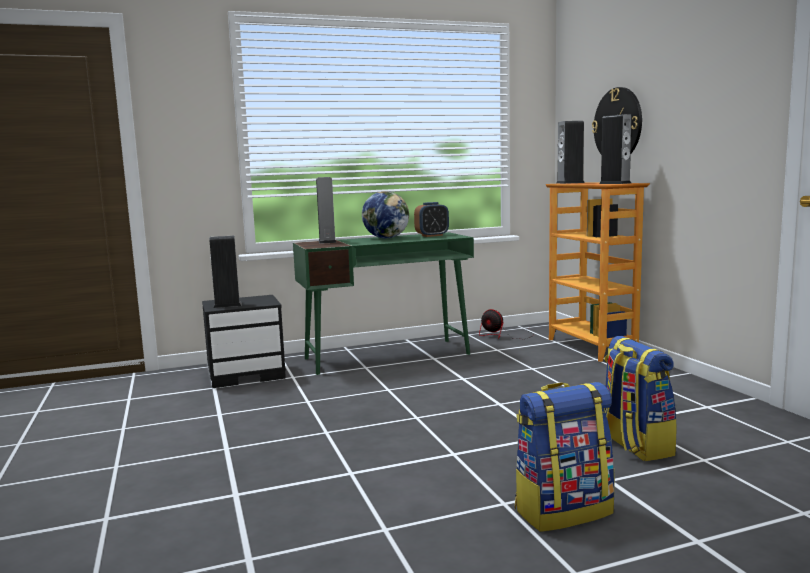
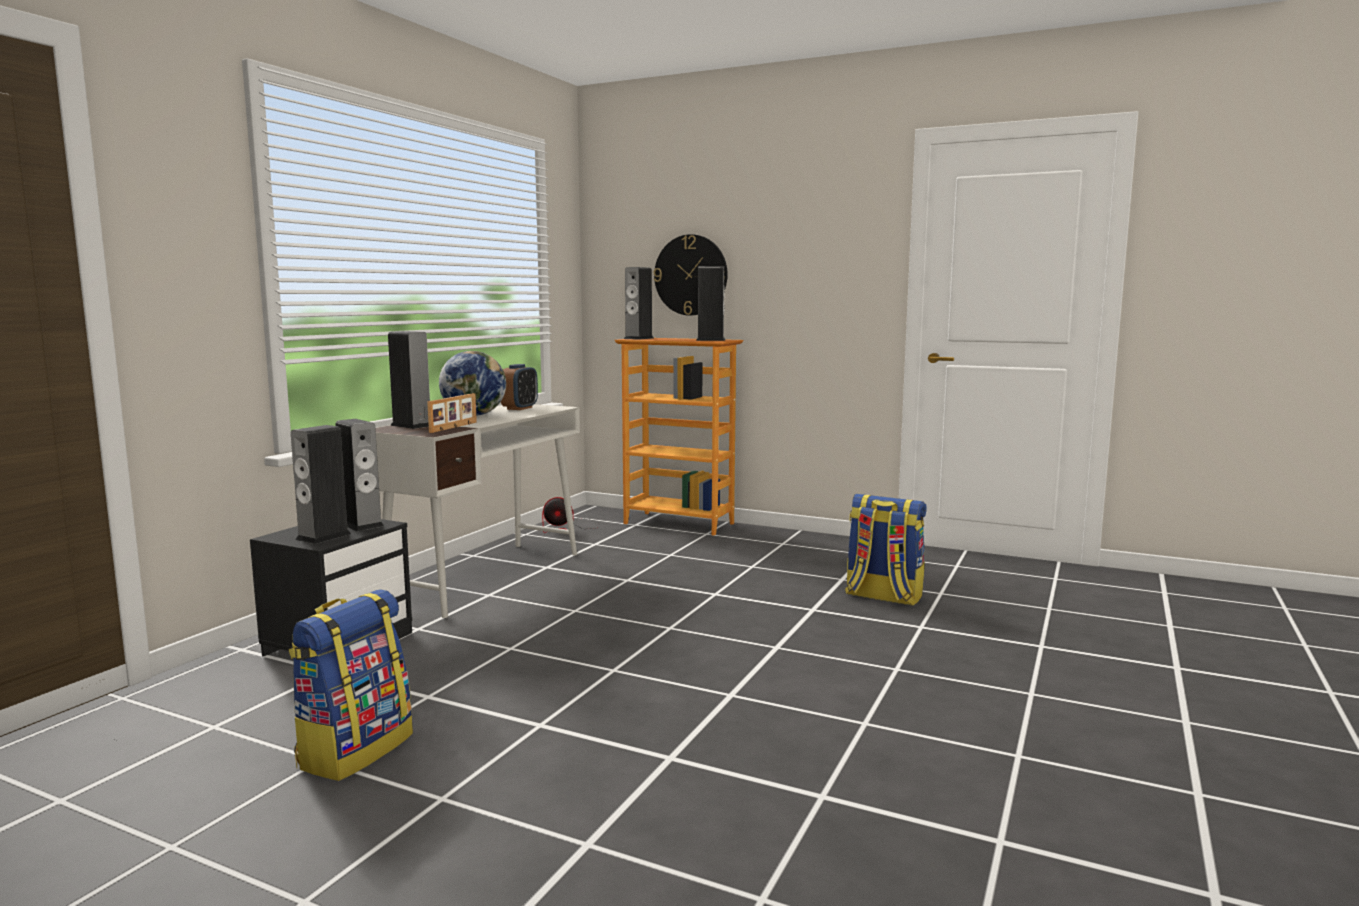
camera: 45 degrees left, 0 degrees up
green desk [293,232,474,375] -> white desk [375,404,580,618]
backpack [515,382,615,532] -> backpack moved to [289,589,413,781]
none -> speaker [335,419,384,531]
none -> picture frame [427,393,477,433]

